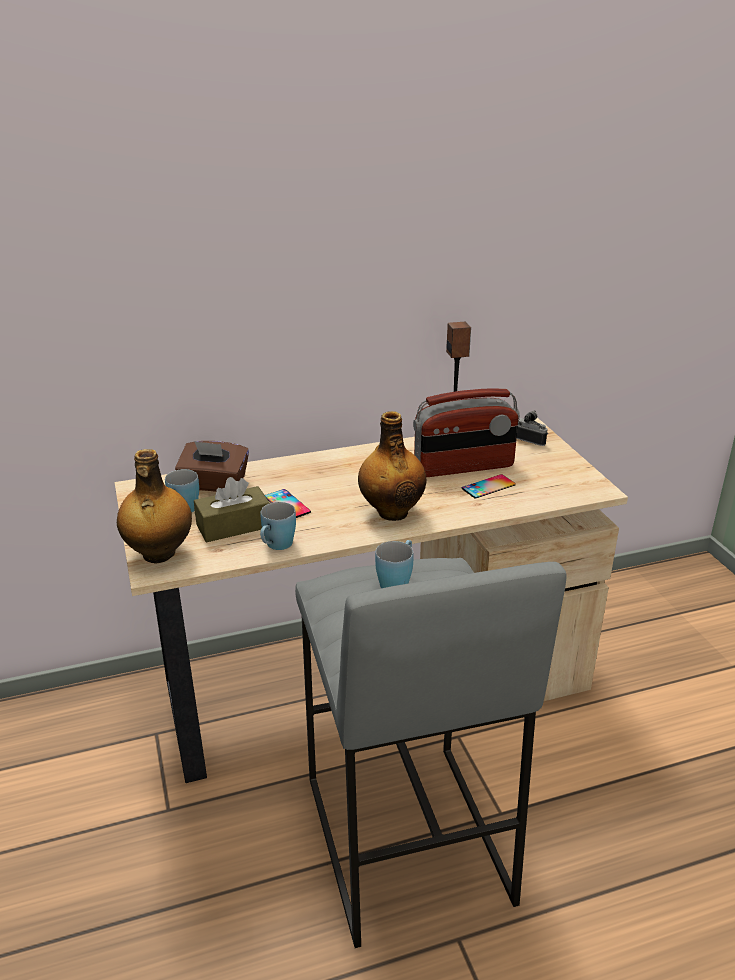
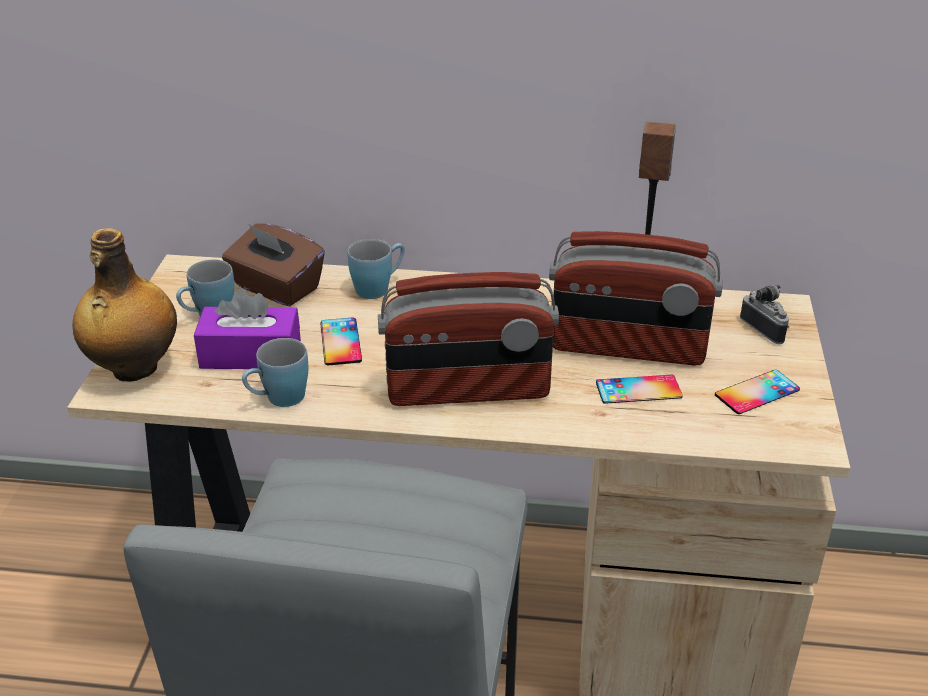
camera: 25 degrees right, 5 degrees up
brown tissue box [194,477,270,543] -> purple tissue box [194,288,301,369]
bottle [358,411,426,521] -> radio [378,272,559,406]
blue mug [375,540,414,588] -> blue mug moved to [347,239,405,299]
none -> phone [715,370,800,414]

